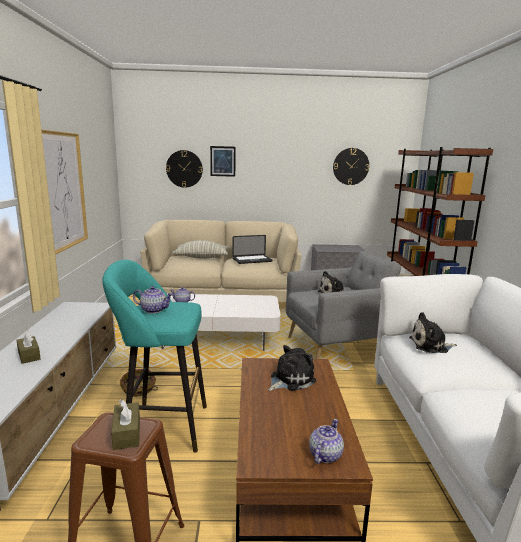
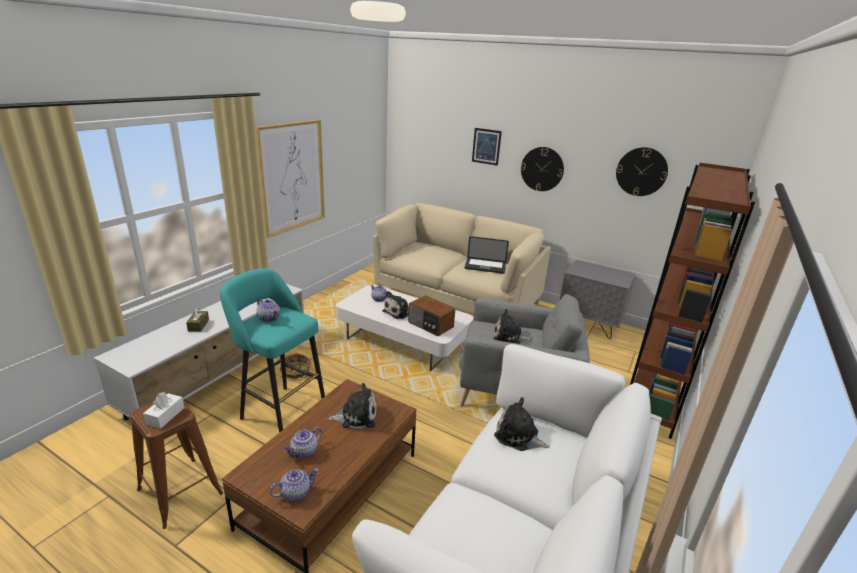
camera: 30 degrees right, 10 degrees up
brown tissue box [111,399,140,450] -> white tissue box [143,392,184,429]
wall clock [166,150,203,188] -> wall clock moved to [521,147,564,191]
pillow [173,240,229,258] -> none
none -> teapot [284,427,322,459]
none -> plush toy [382,291,409,319]
none -> radio [408,296,455,336]

